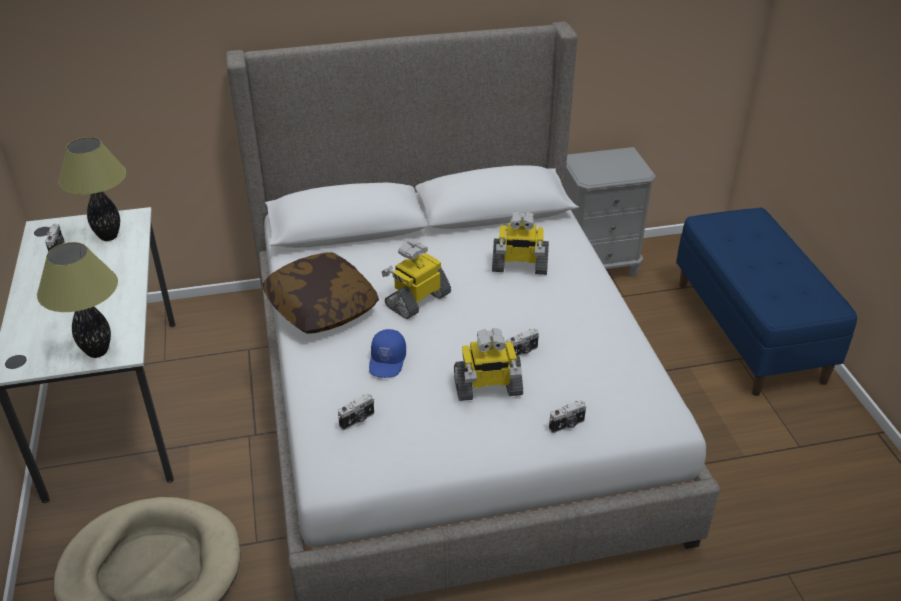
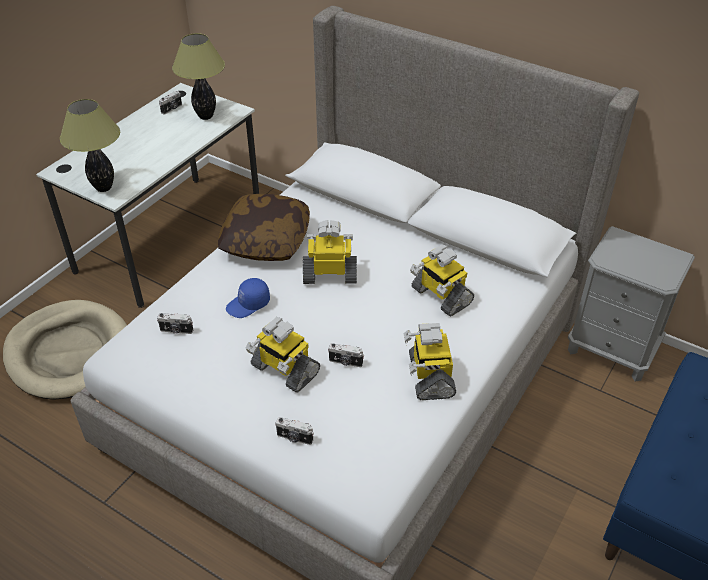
camera: 45 degrees right, 5 degrees up
none -> toy robot [404,323,456,400]

